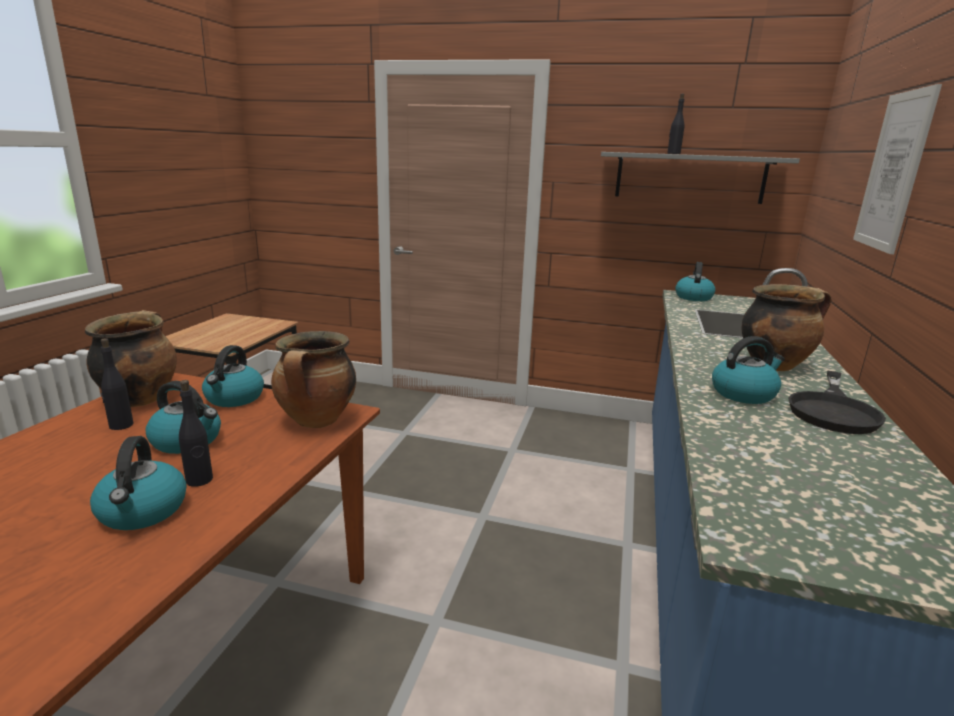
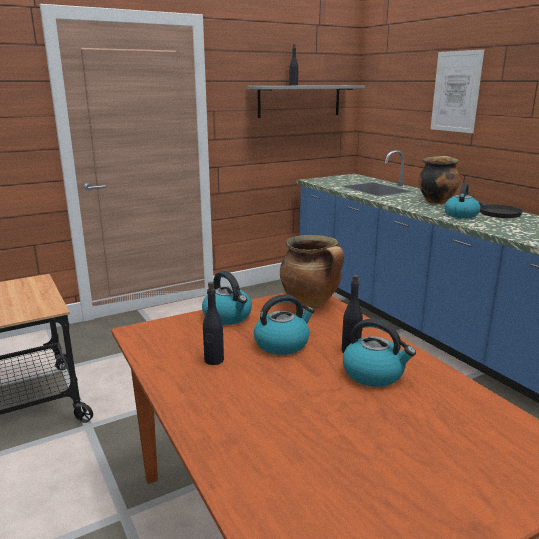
camera: 45 degrees left, 0 degrees up
cooking pot [85,310,177,407] -> none
kettle [675,262,715,301] -> none

